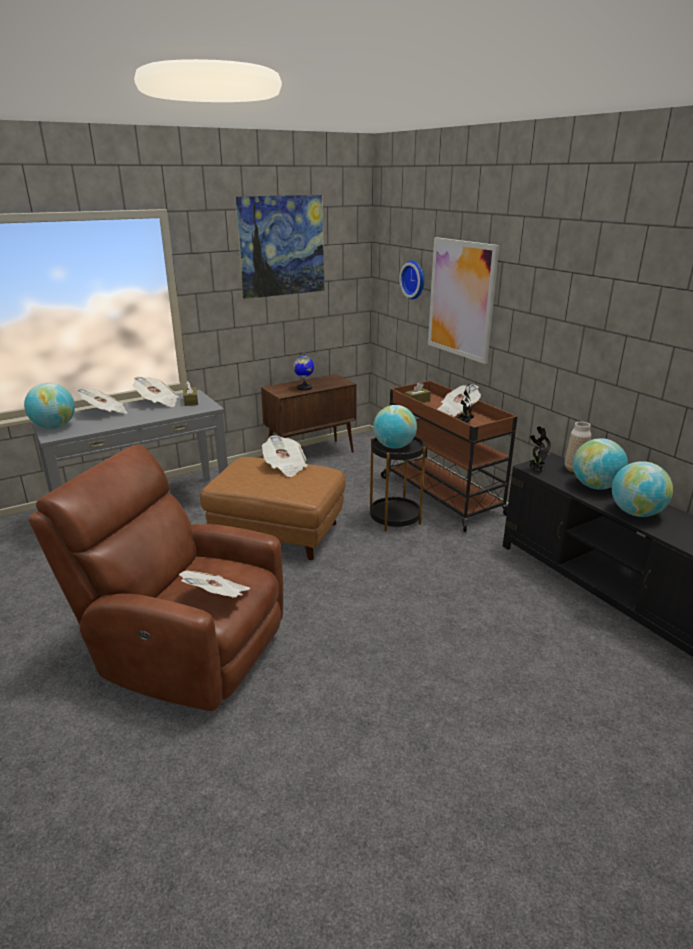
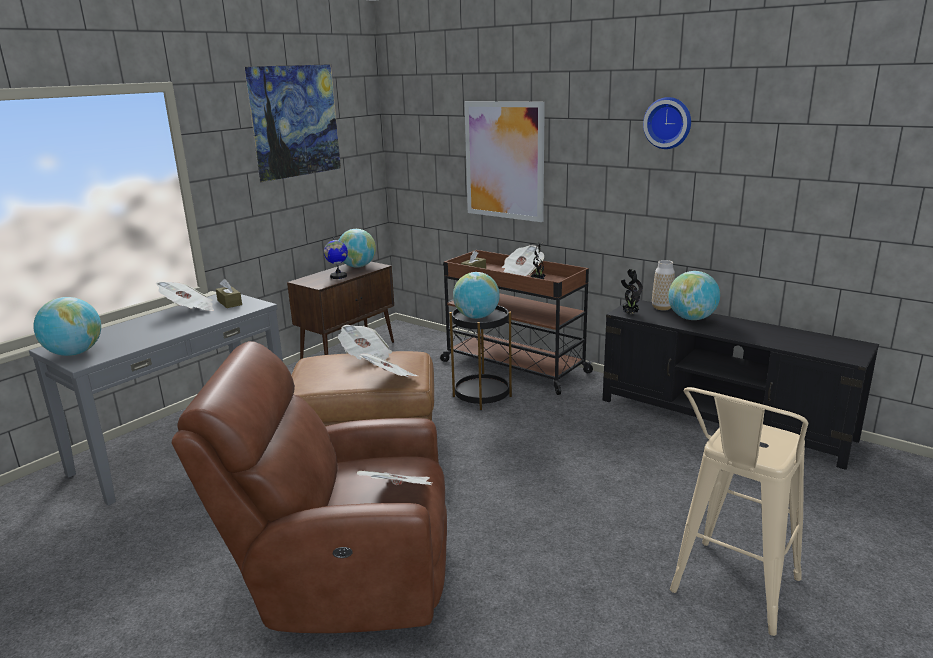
camera: 20 degrees left, 5 degrees down
newspaper [76,389,128,414] -> newspaper moved to [359,354,418,377]
wall clock [399,260,424,299] -> wall clock moved to [643,97,691,149]
globe [612,461,673,517] -> globe moved to [338,229,376,268]
none -> beige stool [670,387,808,636]

